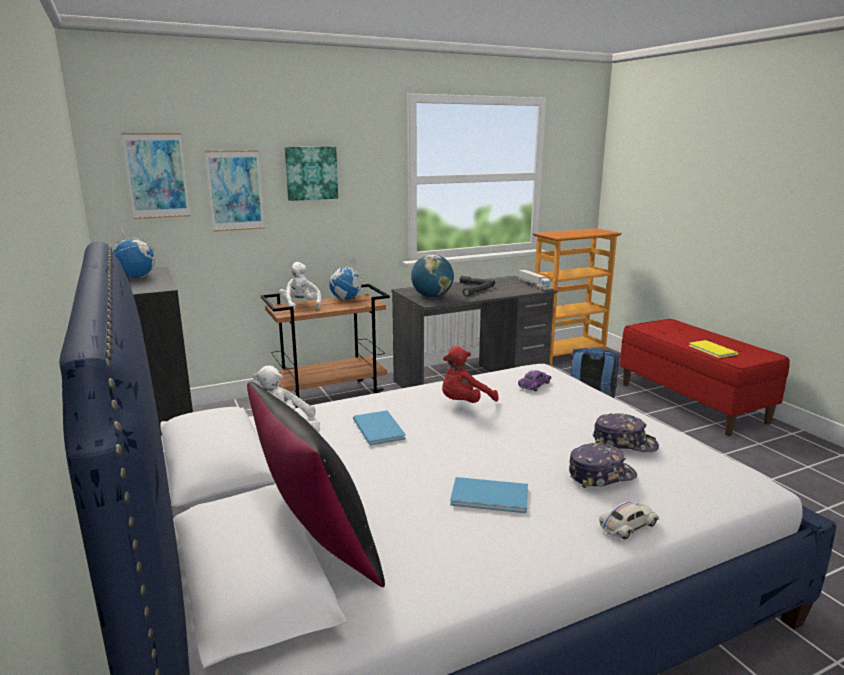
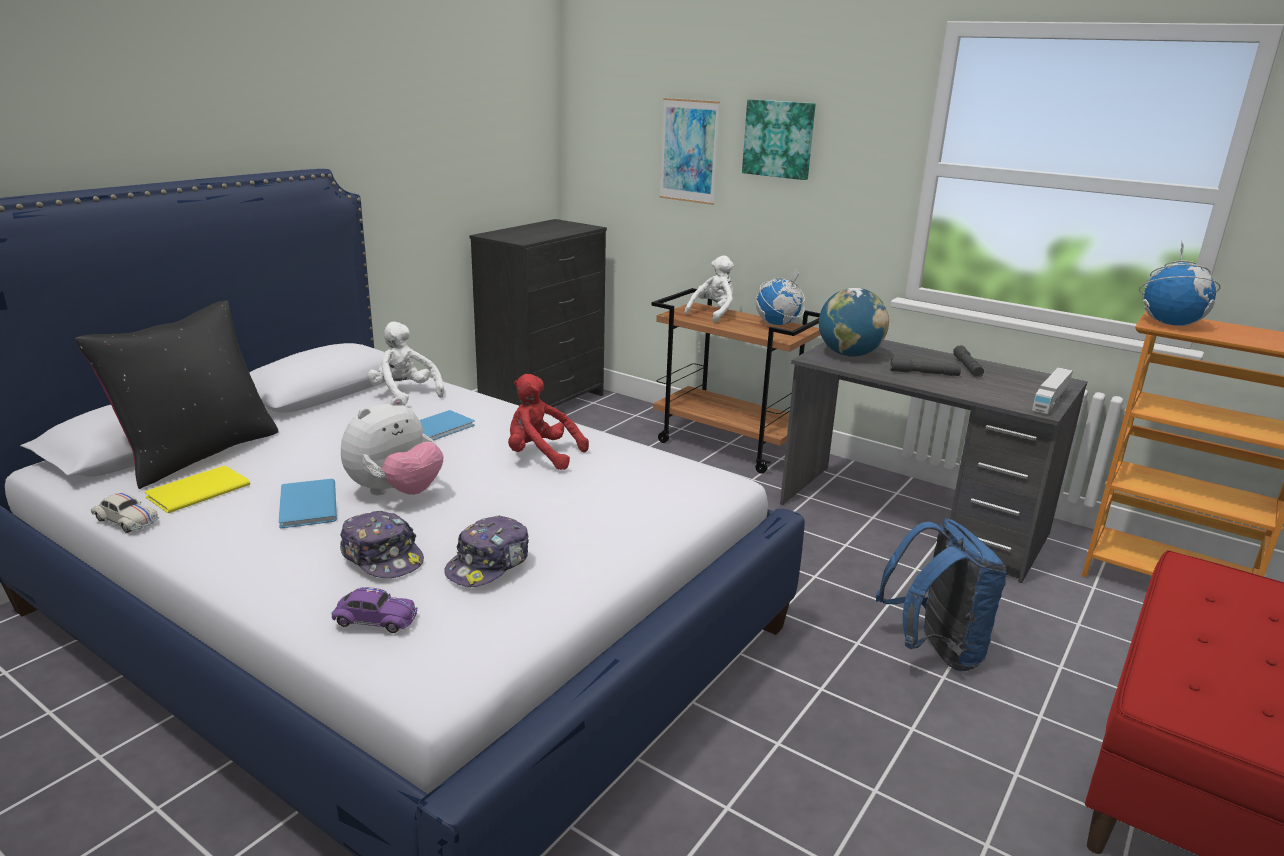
camera: 60 degrees right, 5 degrees up
globe [112,228,155,278] -> globe moved to [1139,241,1221,326]
picture [121,133,190,219] -> none
purple toy car [518,370,551,391] -> purple toy car moved to [331,587,417,633]
cap [593,413,659,452] -> cap turned 45 degrees clockwise [444,515,529,587]
white toy car [599,502,660,540] -> white toy car moved to [91,493,159,533]
yellow book [689,340,738,358] -> yellow book moved to [144,466,250,513]
none -> plush toy [341,397,443,495]

